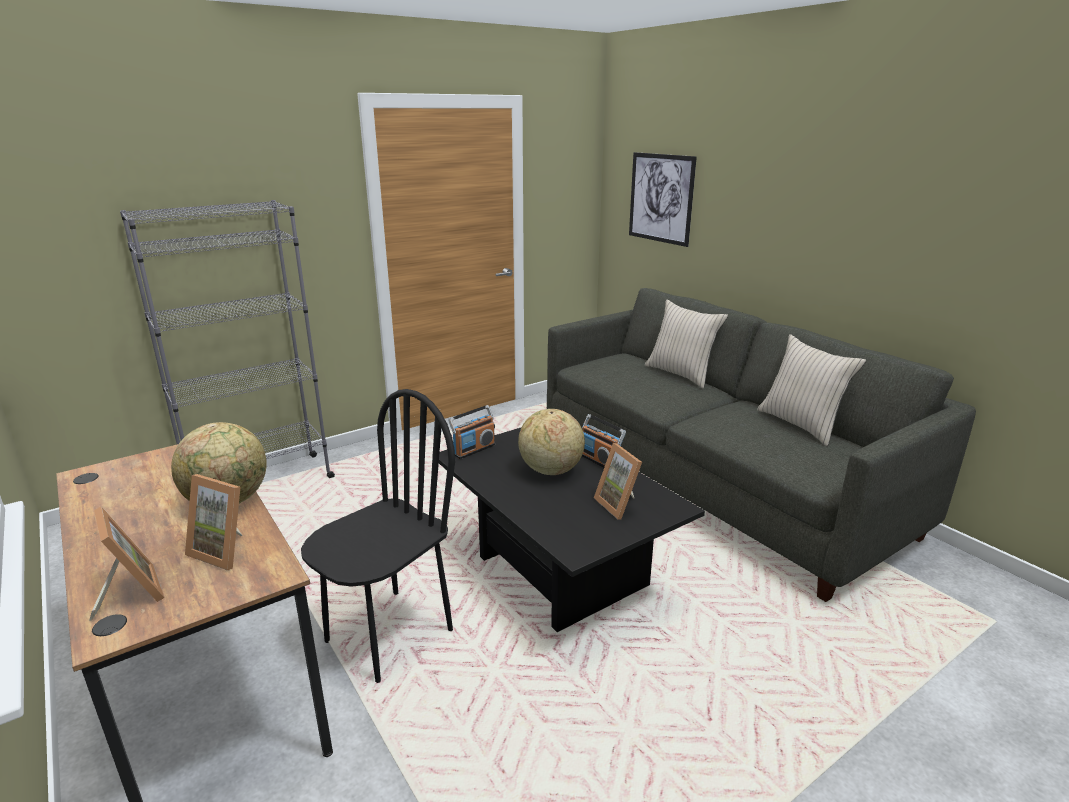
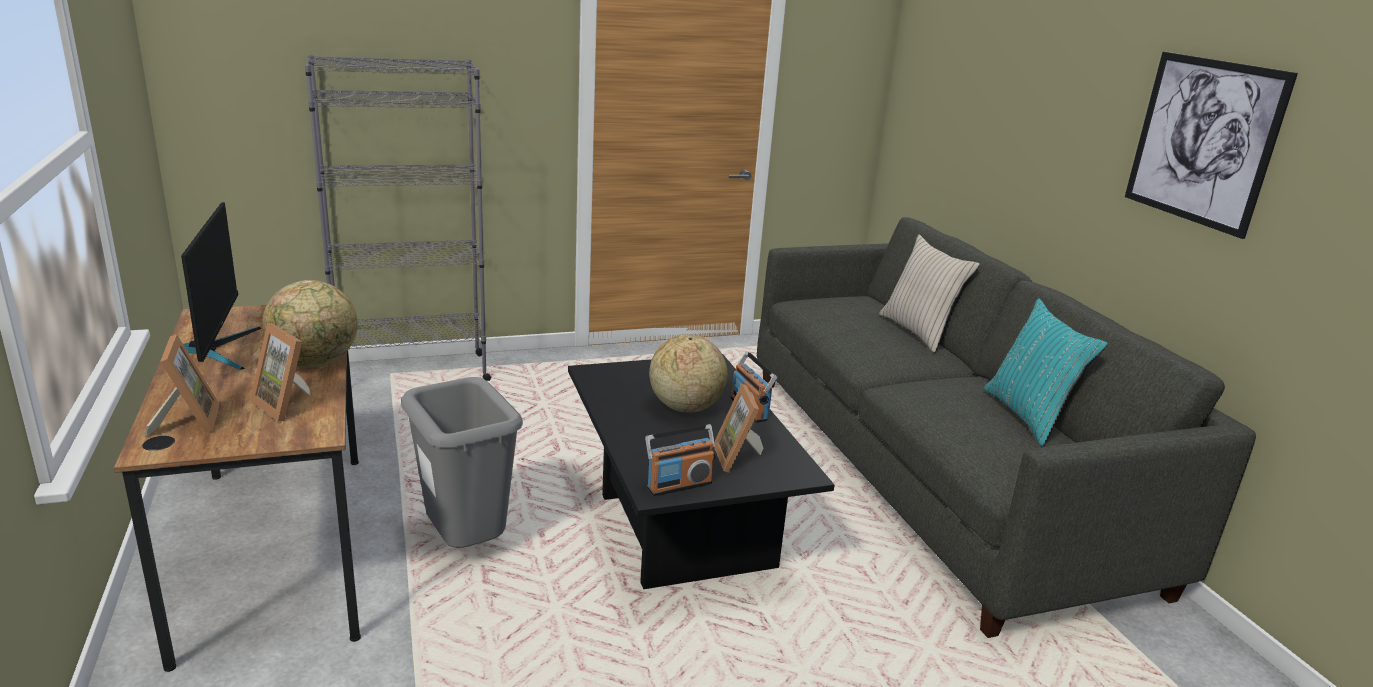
camera: 15 degrees right, 0 degrees up
black chair [301,389,455,683] -> grey trash can [401,377,523,548]
radio [448,405,495,459] -> radio moved to [645,424,715,496]
picture [629,152,697,247] -> picture moved to [1125,52,1298,239]
beige pillow [757,334,866,446] -> turquoise pillow [984,298,1108,446]
none -> monitor [181,202,262,370]

